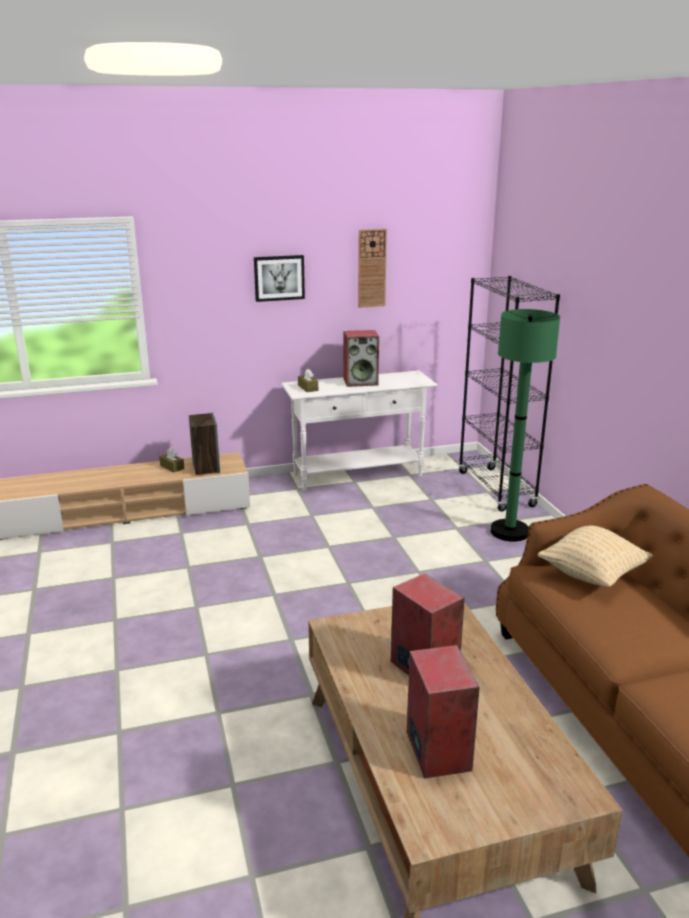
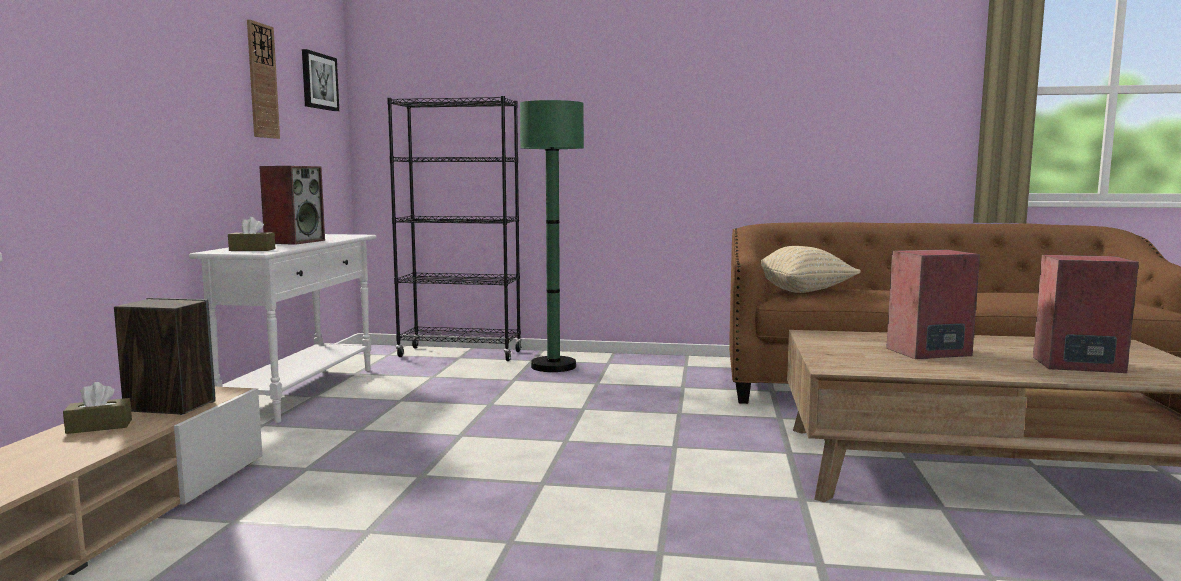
camera: 65 degrees left, 15 degrees down
picture [254,255,305,302] -> picture moved to [302,49,339,111]

